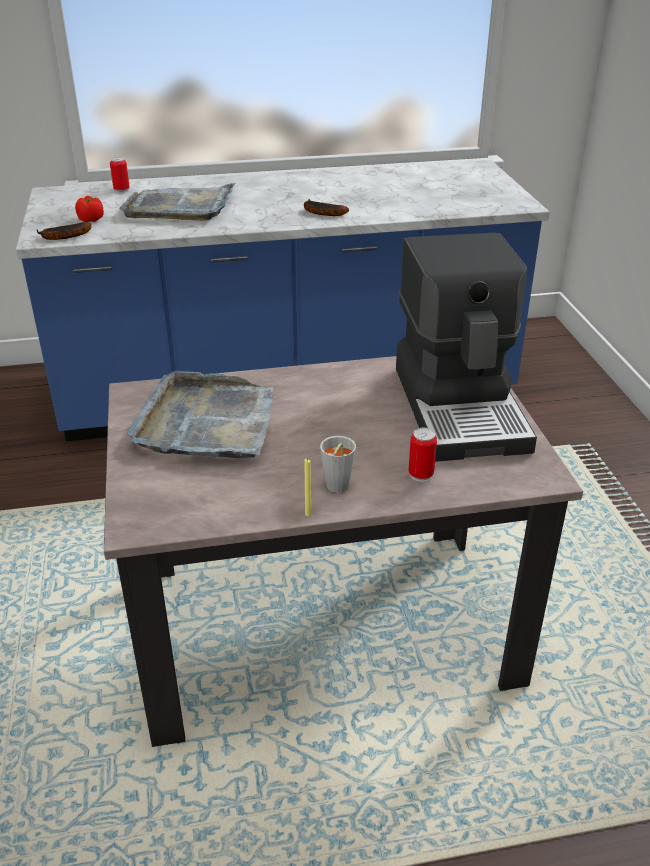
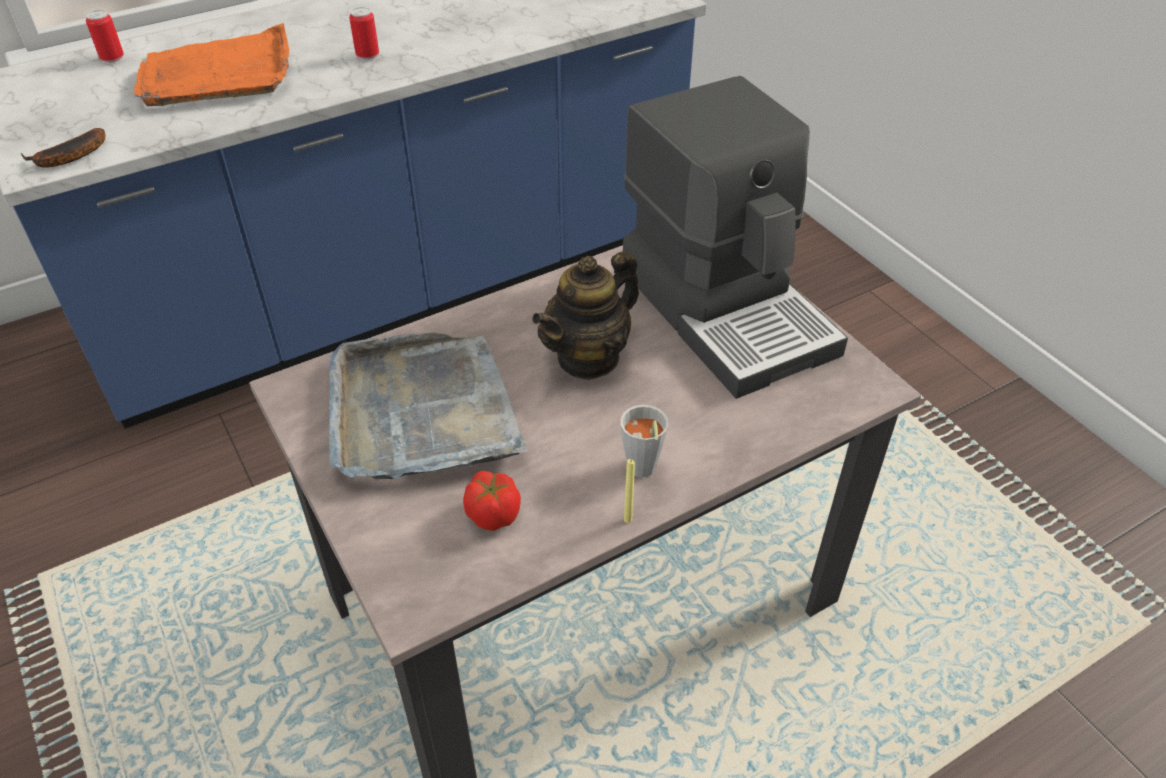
camera: 20 degrees left, 10 degrees up
tomato [75,196,104,222] -> tomato moved to [463,470,521,531]
grey tray [119,183,235,221] -> orange tray [134,23,289,106]
banana [304,199,349,216] -> none
can [408,428,437,482] -> can moved to [349,7,379,61]
none -> teapot [532,251,639,380]

